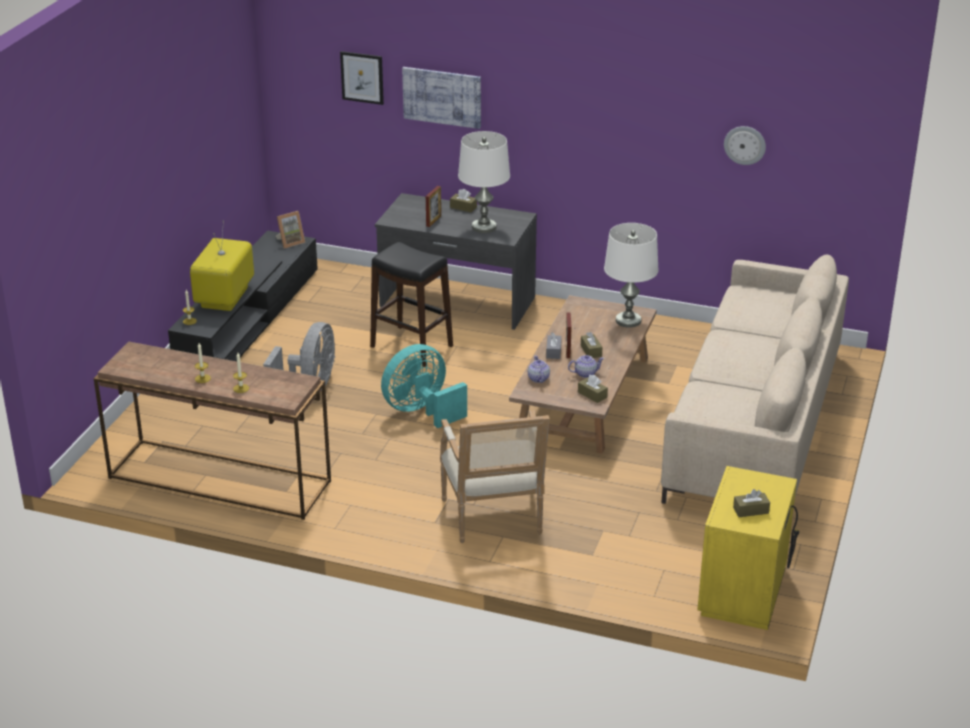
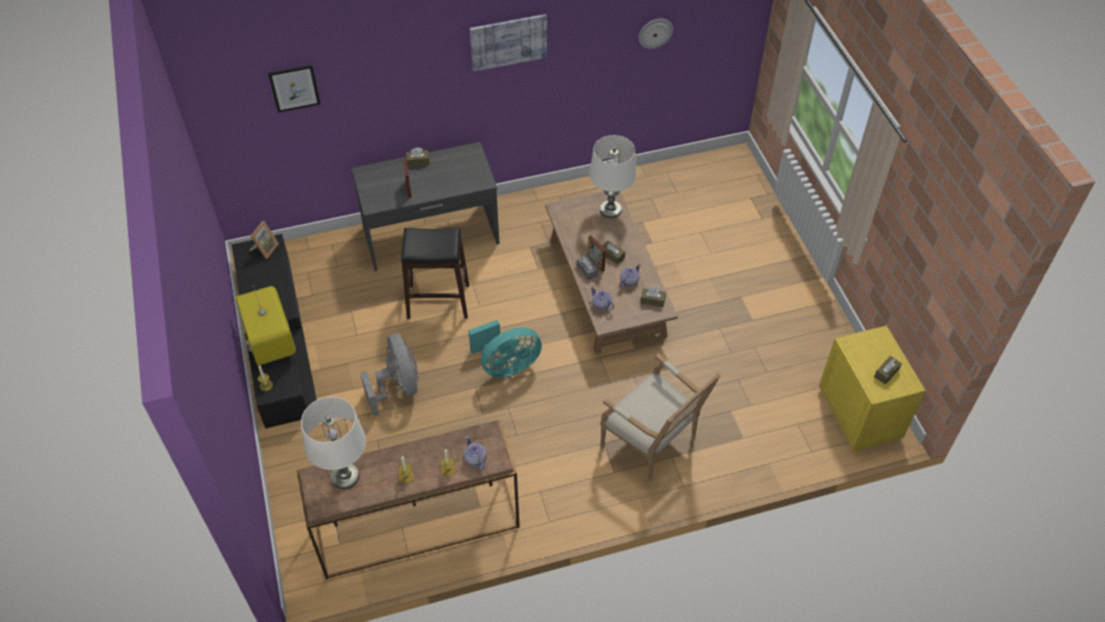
camera: 35 degrees left, 20 degrees up
turquoise fan [381,344,467,428] -> turquoise fan turned 135 degrees counterclockwise [468,320,542,378]
picture [402,67,481,129] -> picture moved to [470,14,547,71]
white table lamp [458,131,510,233] -> white table lamp moved to [301,397,366,489]
beige sofa [661,255,849,504] -> none
none -> teapot [464,436,487,470]

